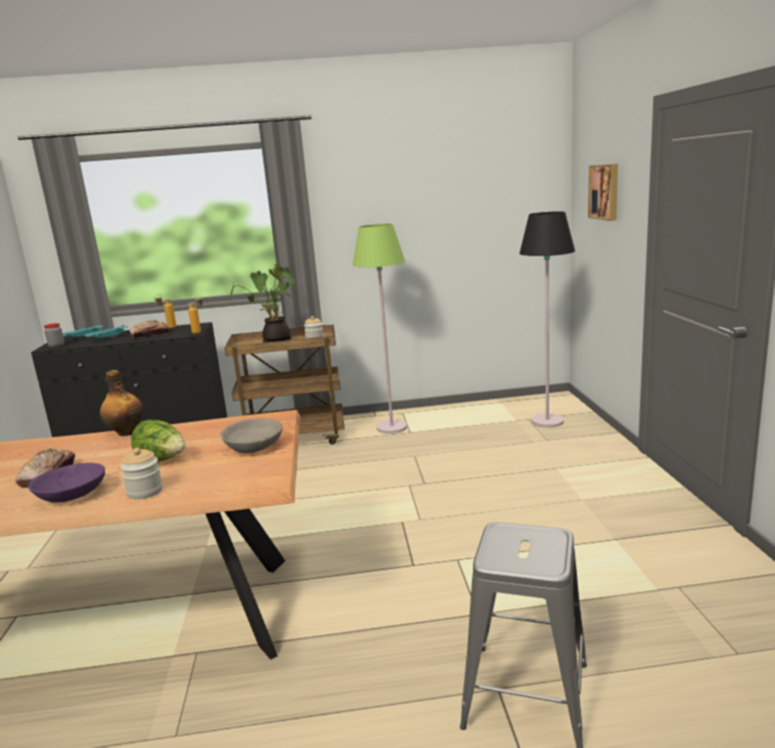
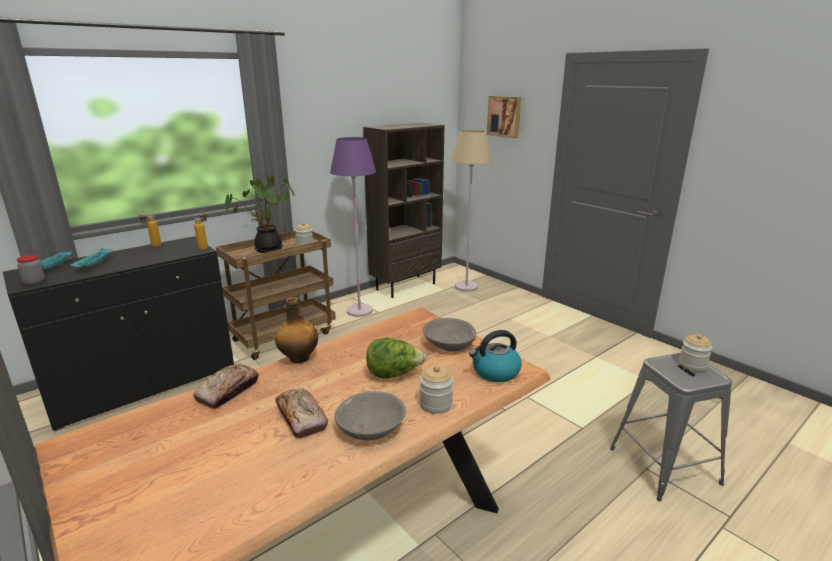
camera: 35 degrees left, 5 degrees up
purple bowl [28,463,105,503] -> grey bowl [334,391,406,440]
bread [130,320,169,339] -> bread moved to [193,364,259,409]
green floor lamp [353,224,407,434] -> purple floor lamp [330,137,376,317]
black floor lamp [519,211,575,428] -> beige floor lamp [451,130,492,292]
none -> brown bookcase [363,123,444,298]
none -> kettle [469,330,522,382]
none -> jar [679,334,712,371]

